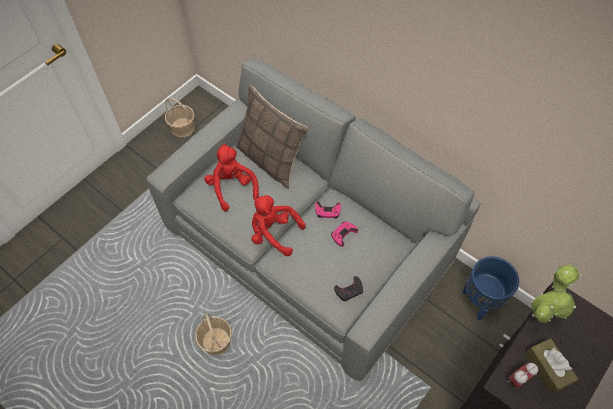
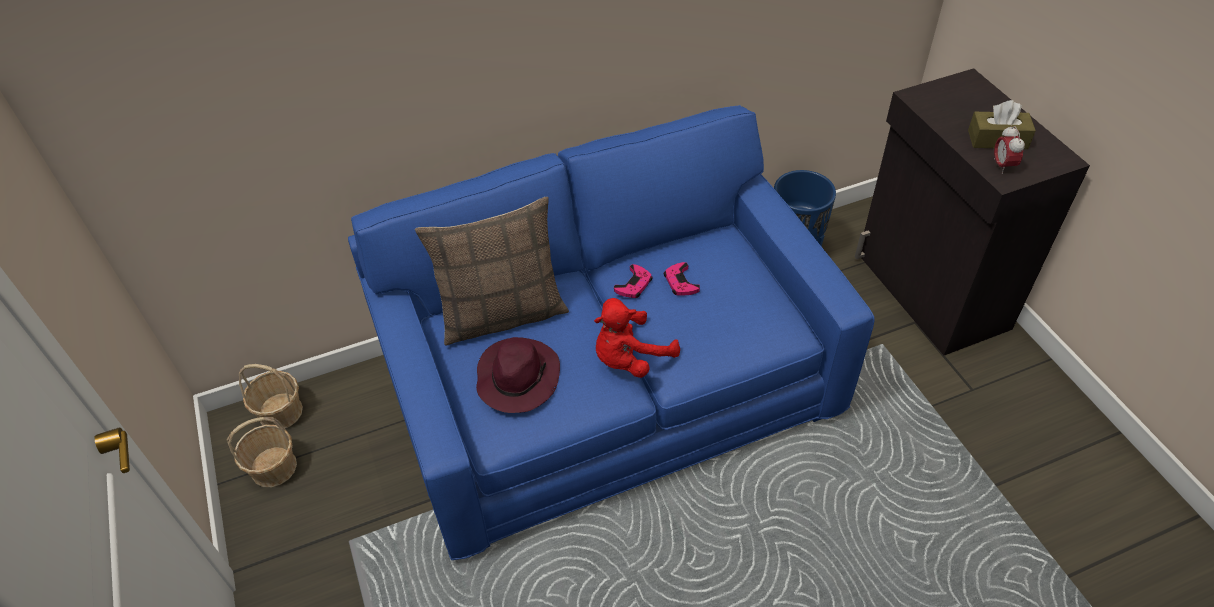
camera: 60 degrees left, 10 degrees down
grey sofa [146,57,481,382] -> blue sofa [348,105,875,560]
basket [195,313,232,355] -> basket moved to [239,364,303,429]
red plush toy [204,143,259,211] -> purple hat [476,337,560,413]
black game controller [334,276,363,301] -> none
potted plant [530,264,582,323] -> none

